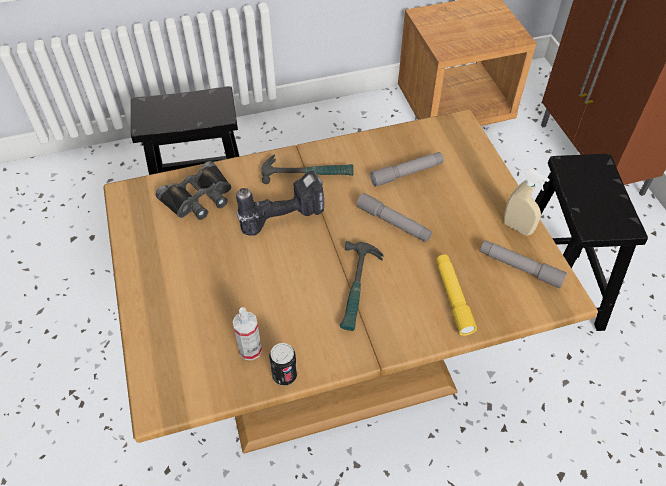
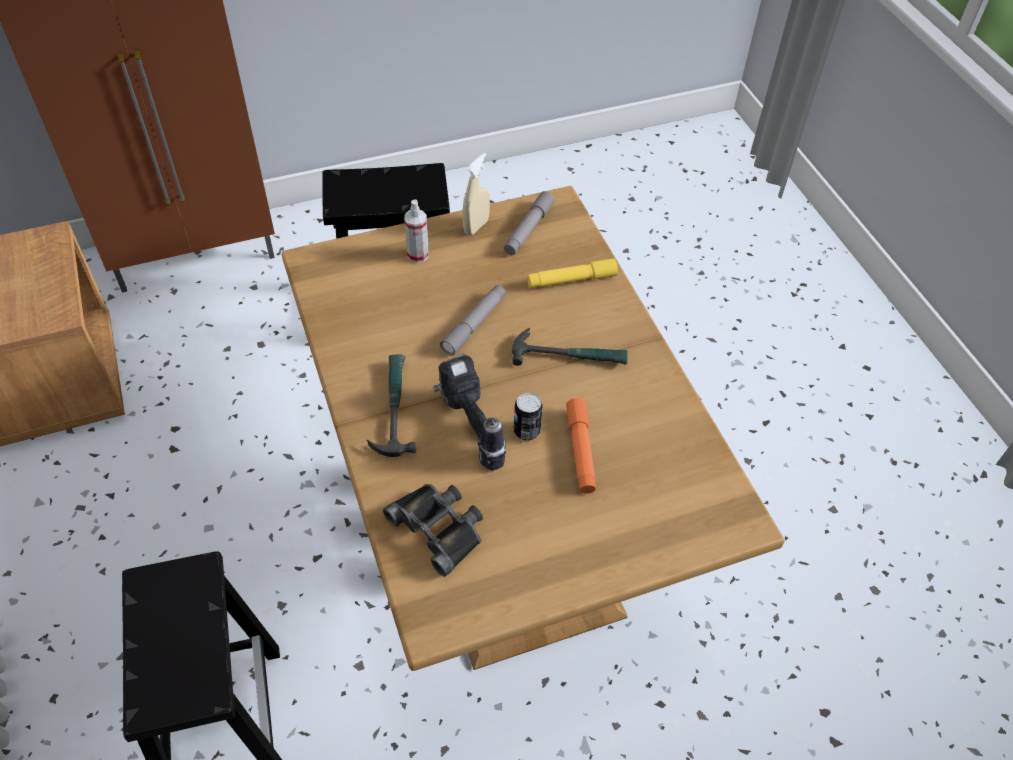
camera: 95 degrees left, 0 degrees up
spray bottle [233,307,262,360] -> spray bottle moved to [404,199,429,263]
can [269,343,297,386] -> can moved to [514,393,543,441]
grey flashlight [370,152,444,187] -> none
none -> orange flashlight [566,398,596,494]

